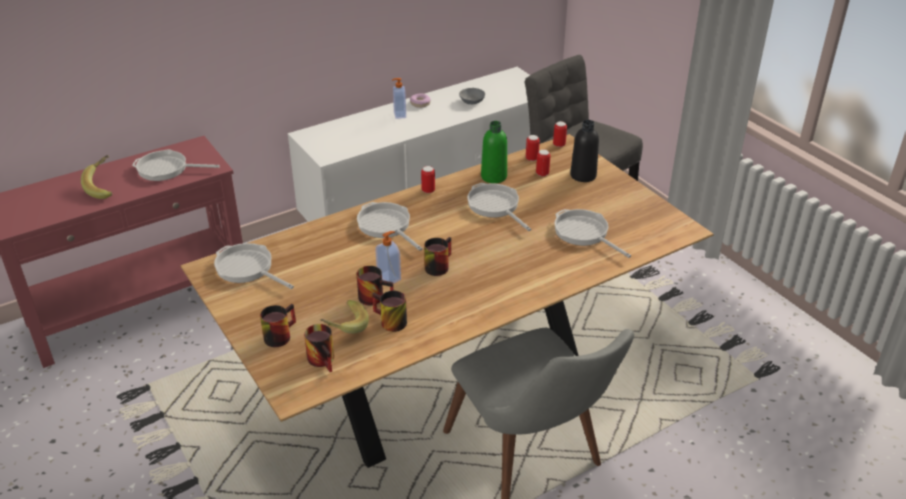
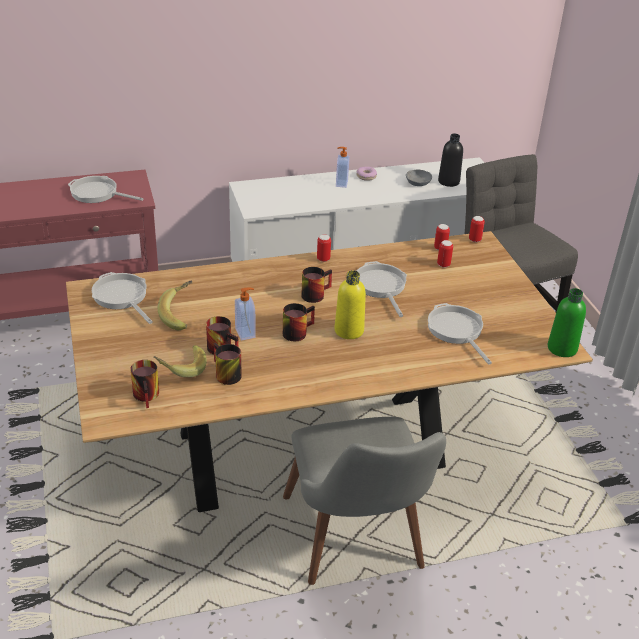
camera: 15 degrees right, 0 degrees up
banana [81,155,112,199] -> banana moved to [158,280,192,330]
mug [260,304,296,347] -> mug moved to [301,267,332,303]
frying pan [357,202,423,251] -> none
green bottle [481,121,507,183] -> green bottle moved to [548,288,586,357]
black bottle [570,120,599,182] -> black bottle moved to [438,133,463,187]
none -> yellow bottle [334,270,366,339]

